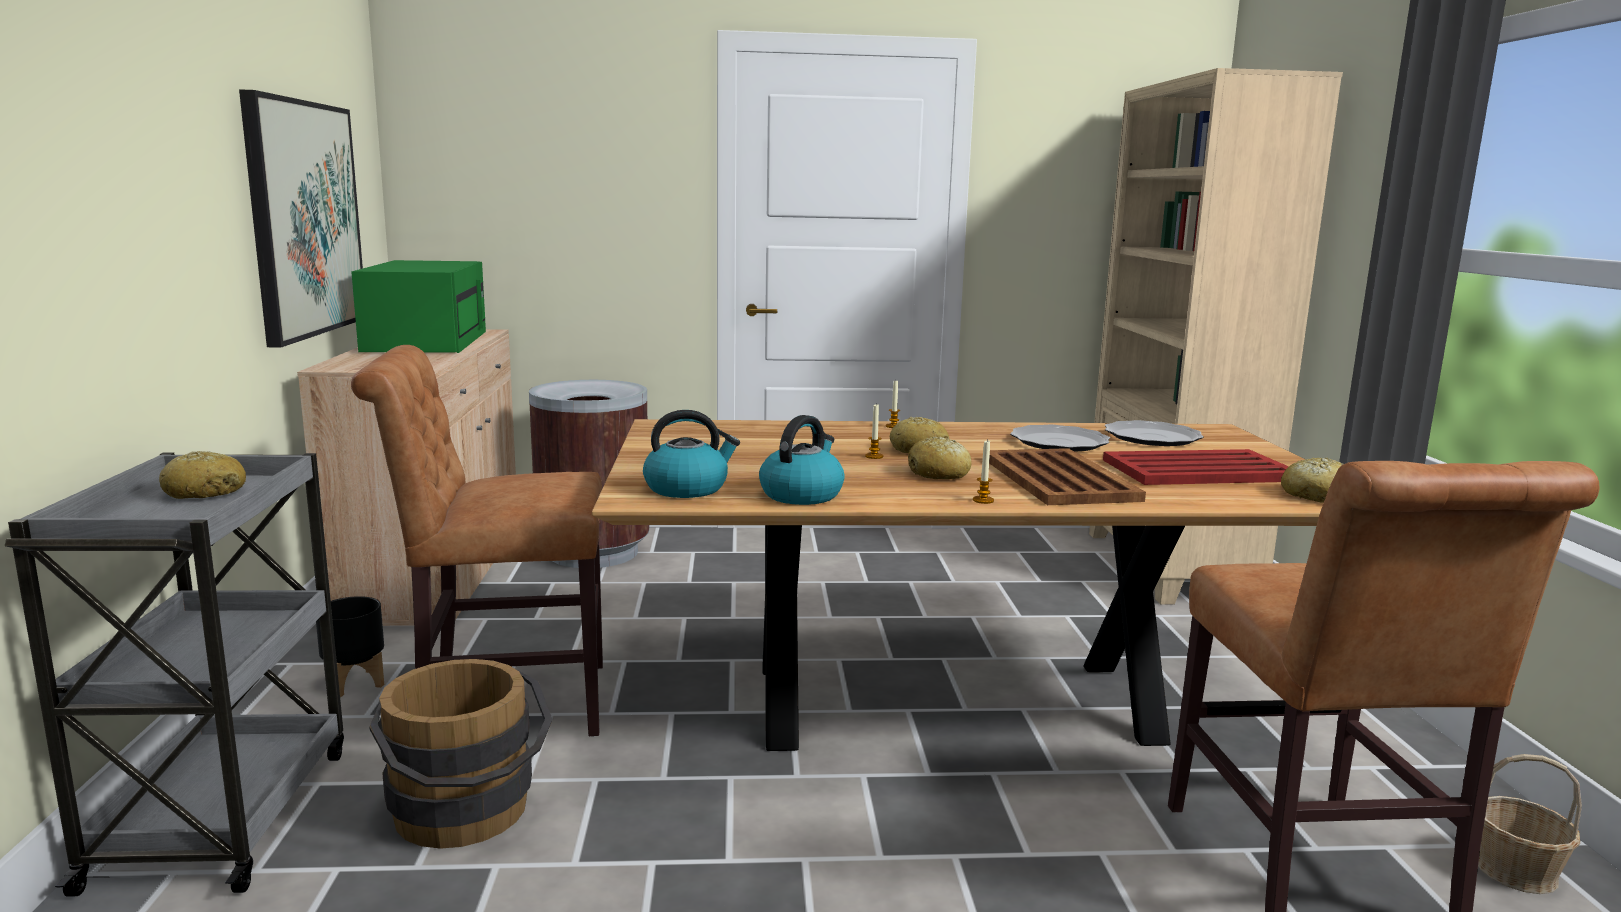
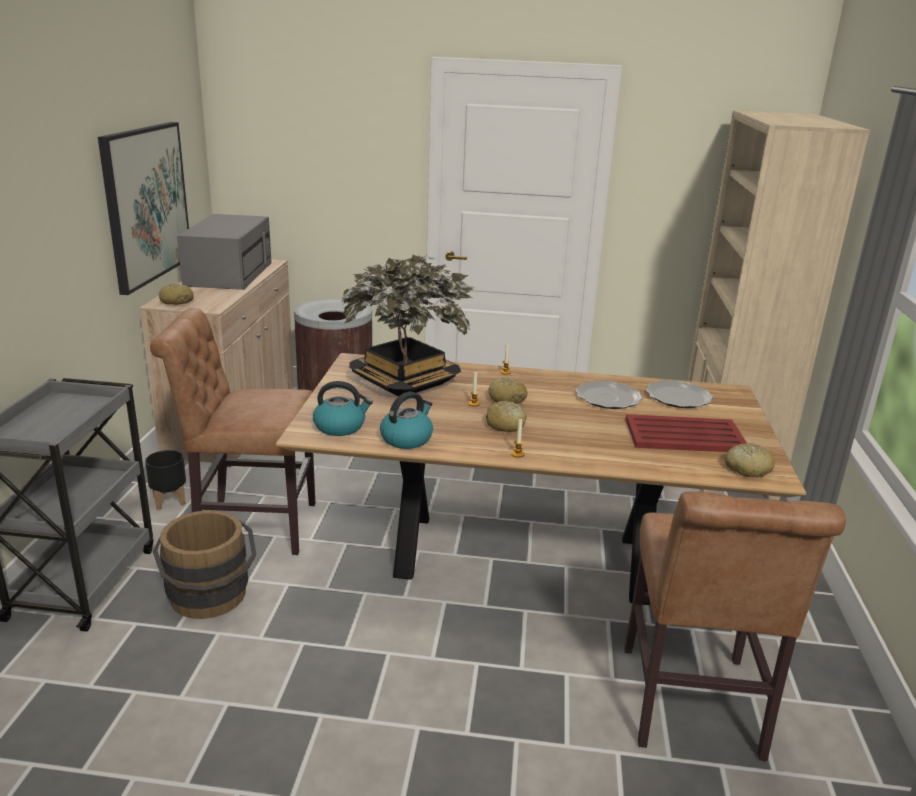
camera: 10 degrees right, 10 degrees up
bread [159,451,246,499] -> bread moved to [159,283,194,305]
green microwave [351,260,486,353] -> grey microwave [177,214,272,290]
brown tray [989,448,1146,505] -> none
basket [1478,754,1582,894] -> none
none -> potted plant [341,254,475,396]

